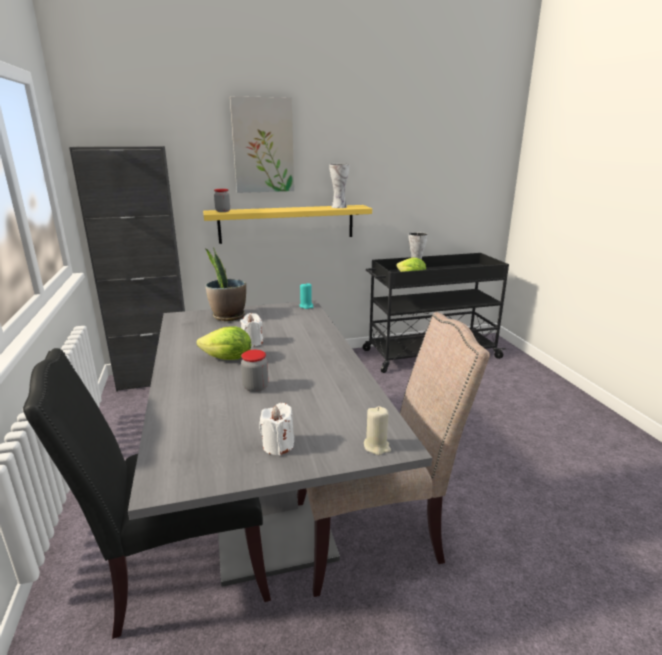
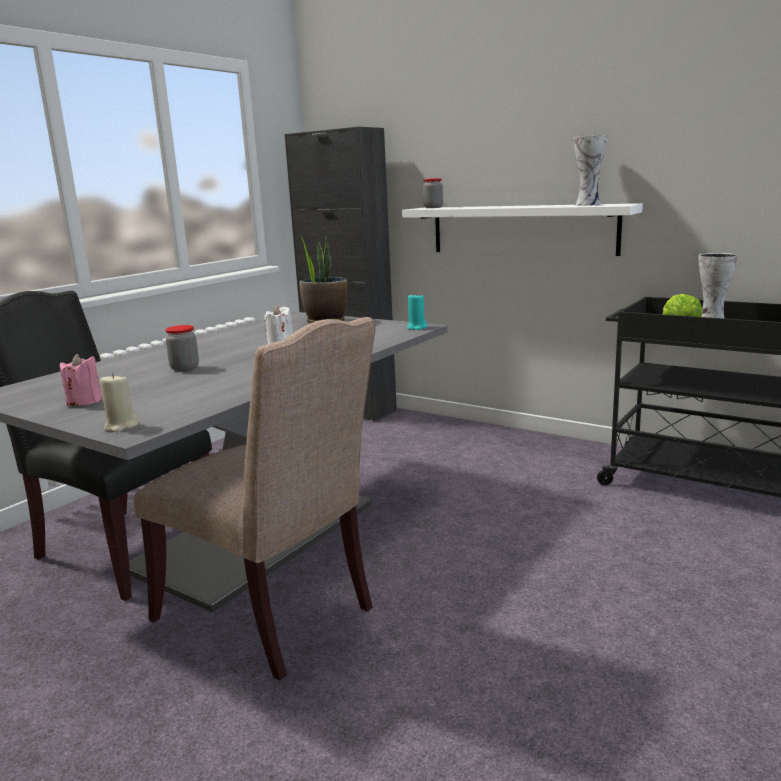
camera: 50 degrees right, 5 degrees down
lettuce [196,326,251,360] -> none
yellow shelf [203,205,372,244] -> white shelf [402,203,643,256]
picture [230,96,294,193] -> none
white candle [259,403,294,455] -> pink candle [60,354,102,406]

